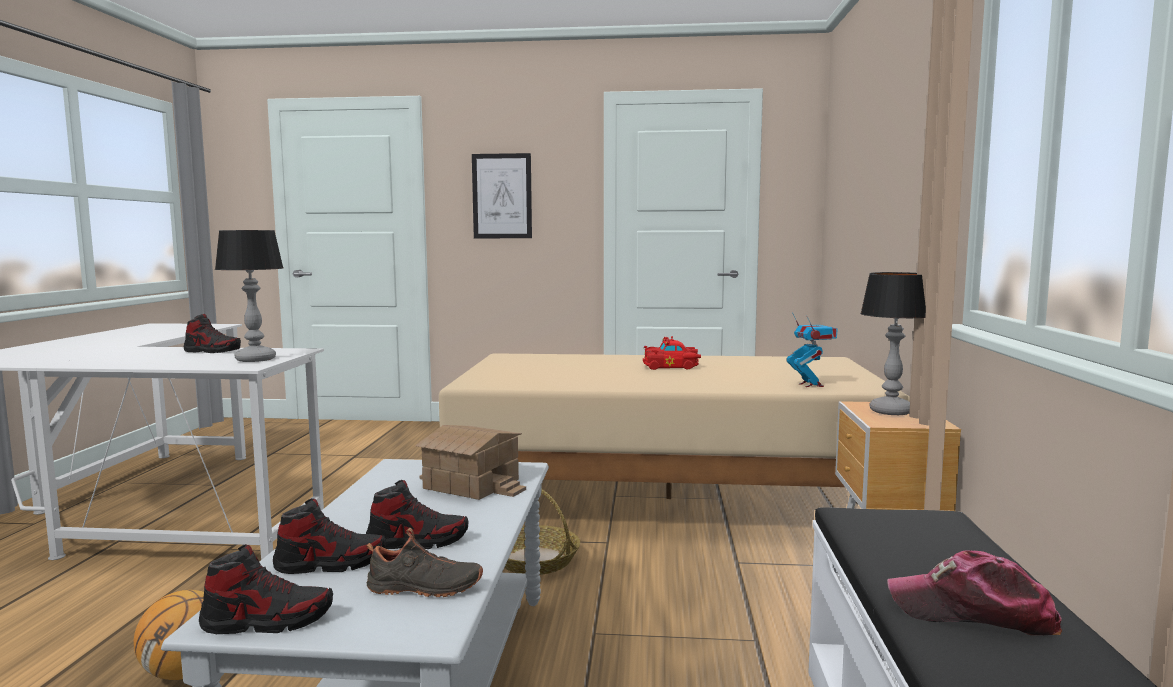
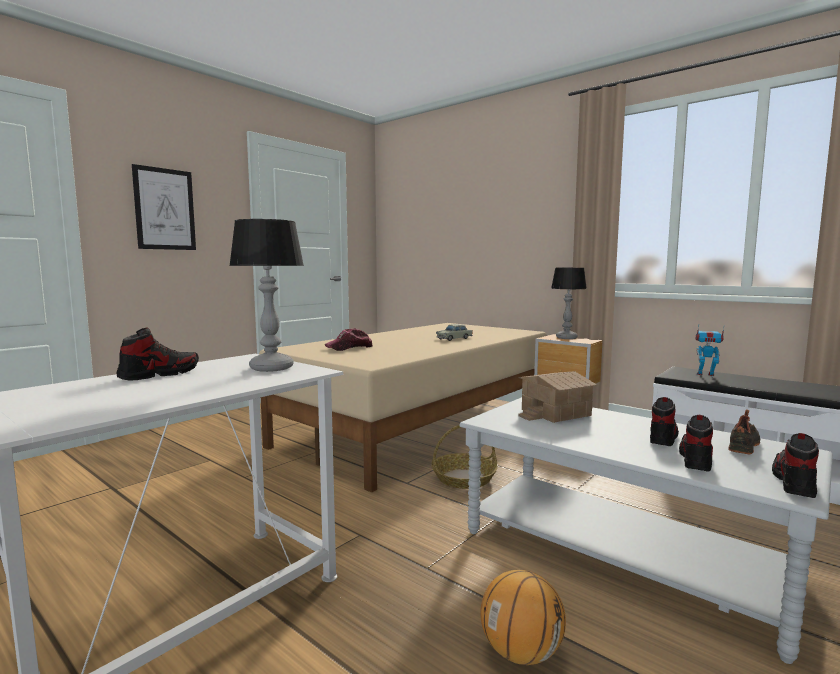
camera: 55 degrees left, 0 degrees up
red toy car [643,336,701,370] -> none
toy robot [787,313,838,387] -> toy robot moved to [696,325,725,378]
cap [887,550,1062,635] -> cap moved to [325,328,373,351]
none -> beige toy car [436,324,473,341]

